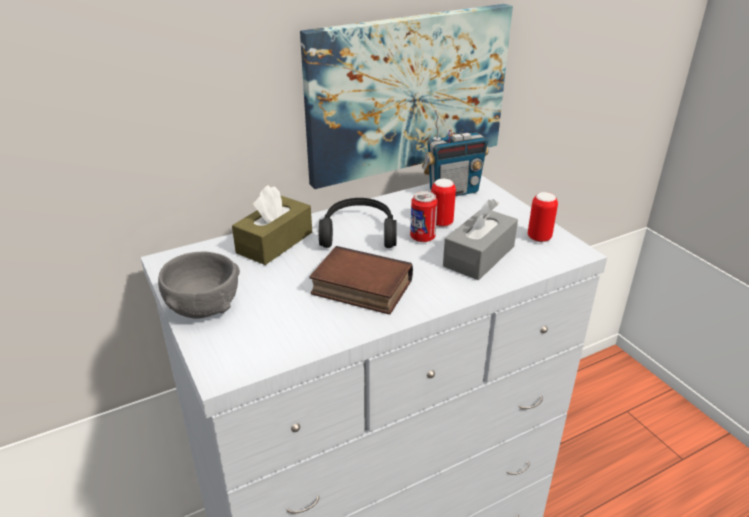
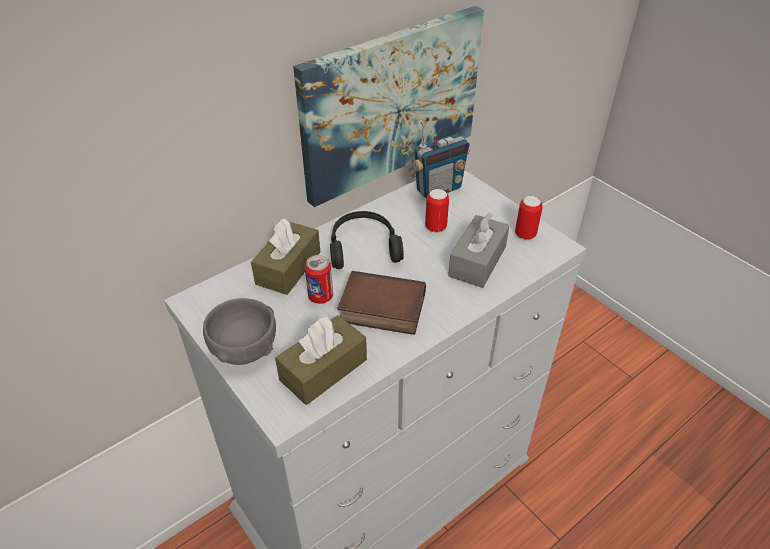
camera: 10 degrees left, 10 degrees up
can [410,191,438,242] -> can moved to [305,255,333,304]
none -> brown tissue box [275,315,367,405]

